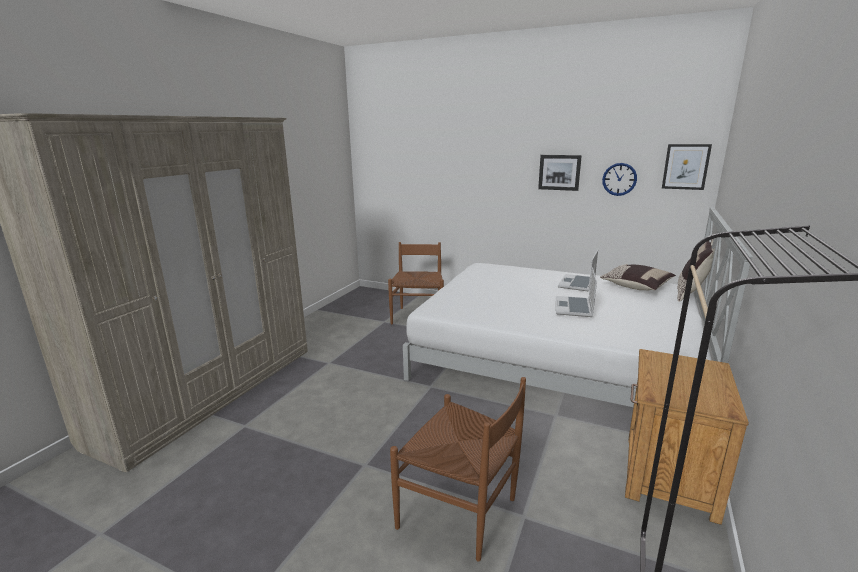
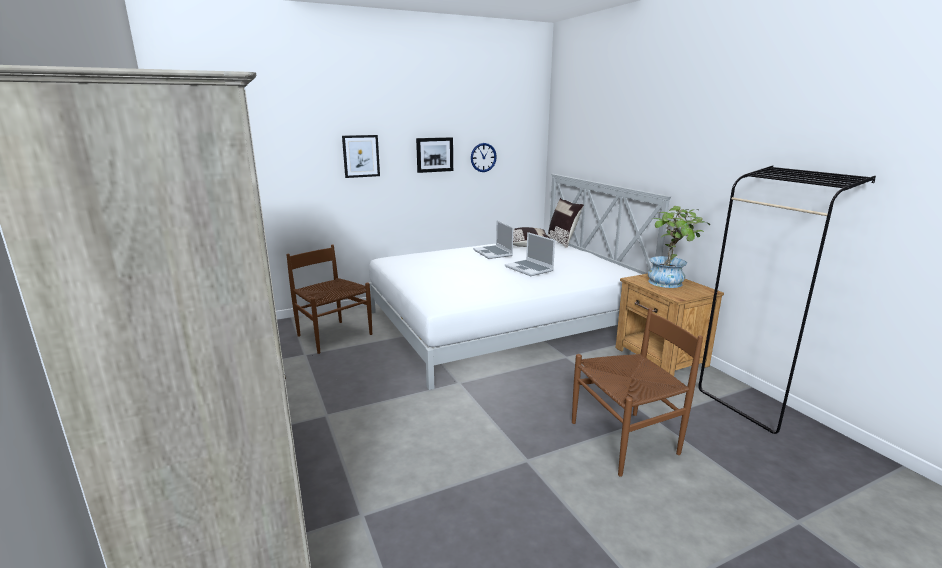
camera: 50 degrees left, 0 degrees up
picture [662,144,712,190] -> picture moved to [342,135,380,178]
none -> potted plant [648,206,710,288]

